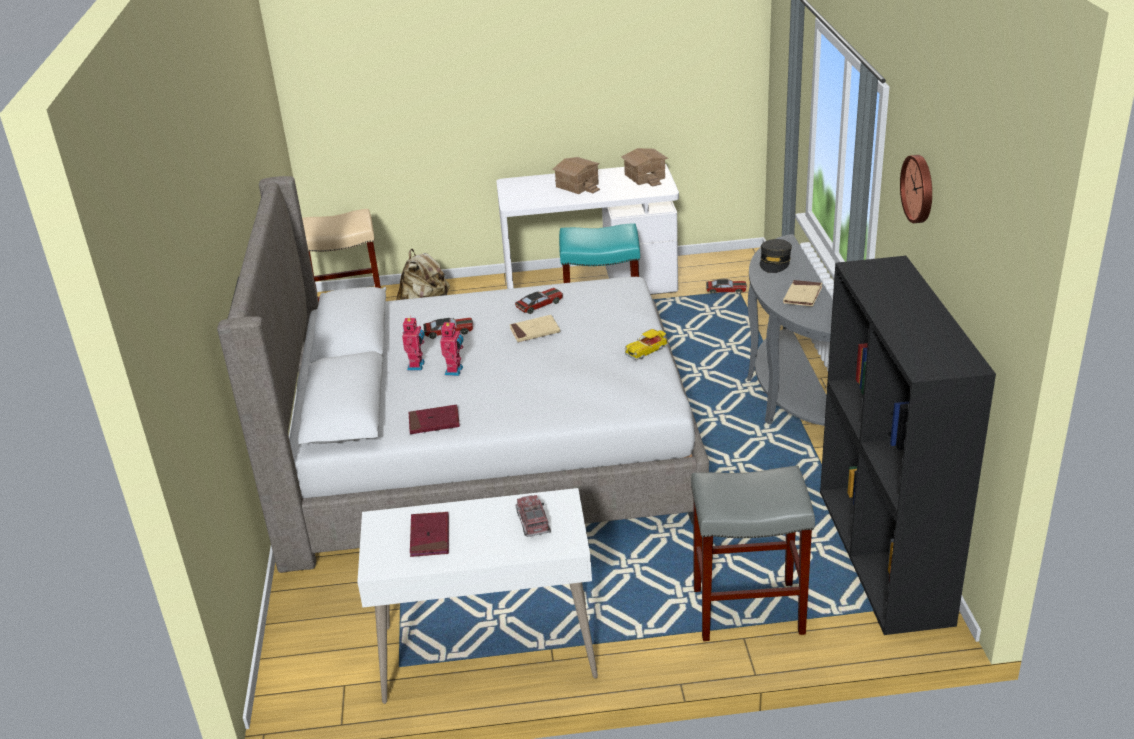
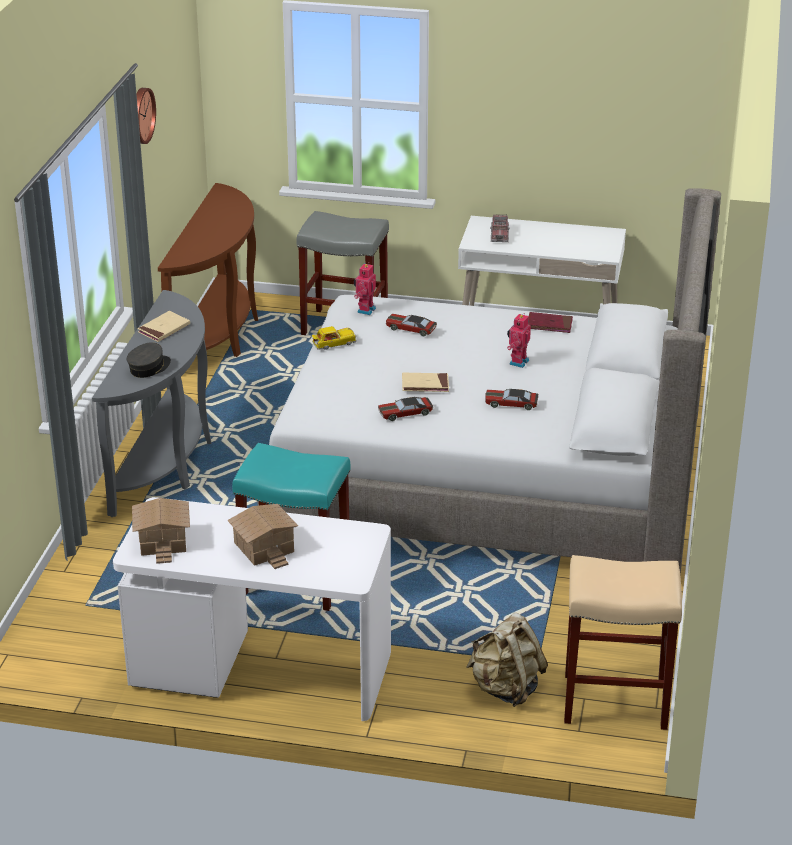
camera: 165 degrees left, 0 degrees up
toy robot [402,316,425,371] -> toy robot moved to [354,262,376,315]
red book [410,512,449,557] -> none
toy car [706,279,747,293] -> toy car moved to [386,314,437,336]
black bookcase [820,256,996,635] -> brown console table [158,183,258,357]

